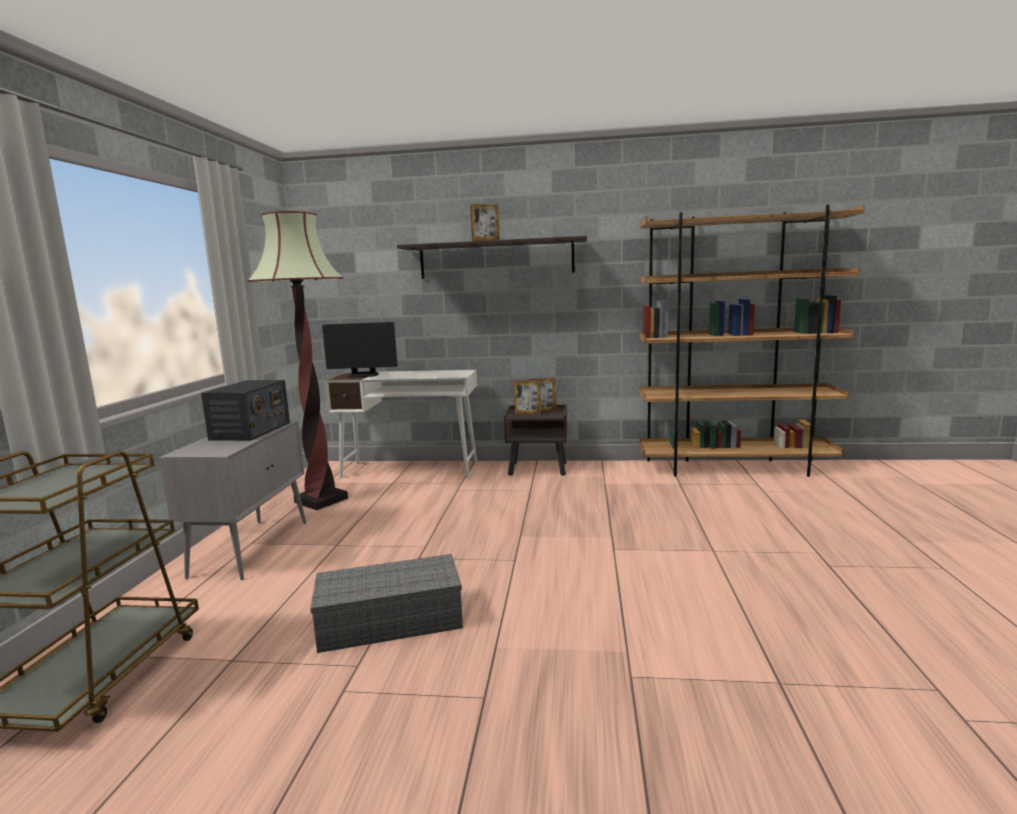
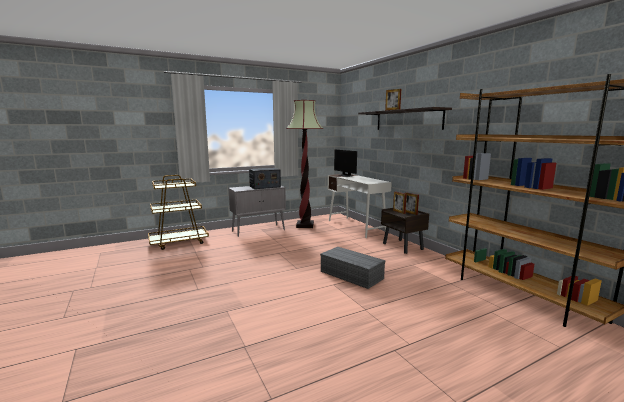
camera: 55 degrees right, 0 degrees up
grey storage box [310,554,463,653] -> grey storage box moved to [320,247,386,289]

